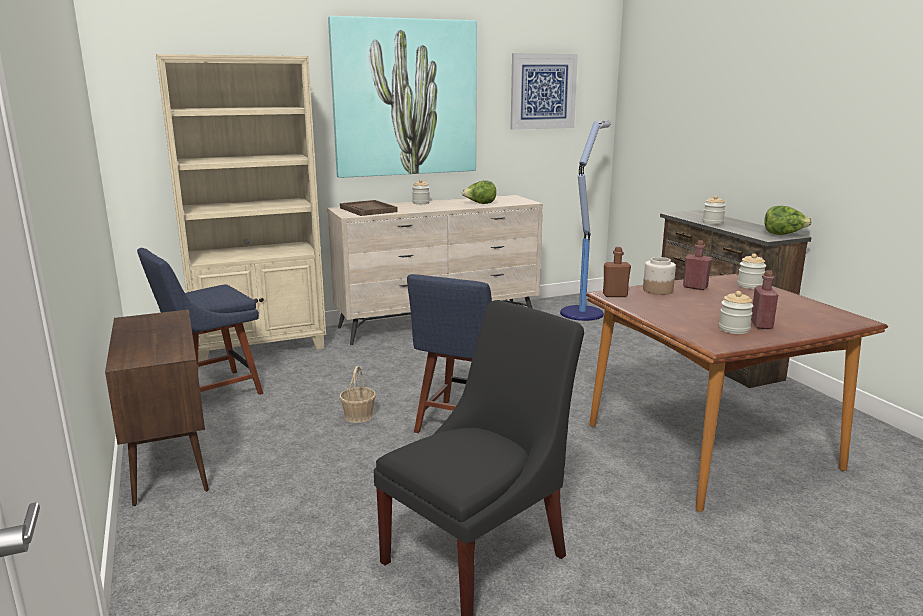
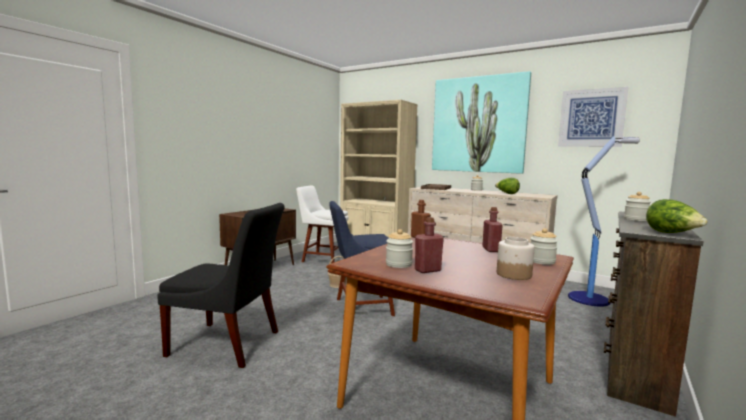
camera: 55 degrees right, 10 degrees down
blue chair [137,248,264,395] -> white chair [296,185,349,263]
jar [643,257,676,295] -> jar moved to [497,237,535,280]

